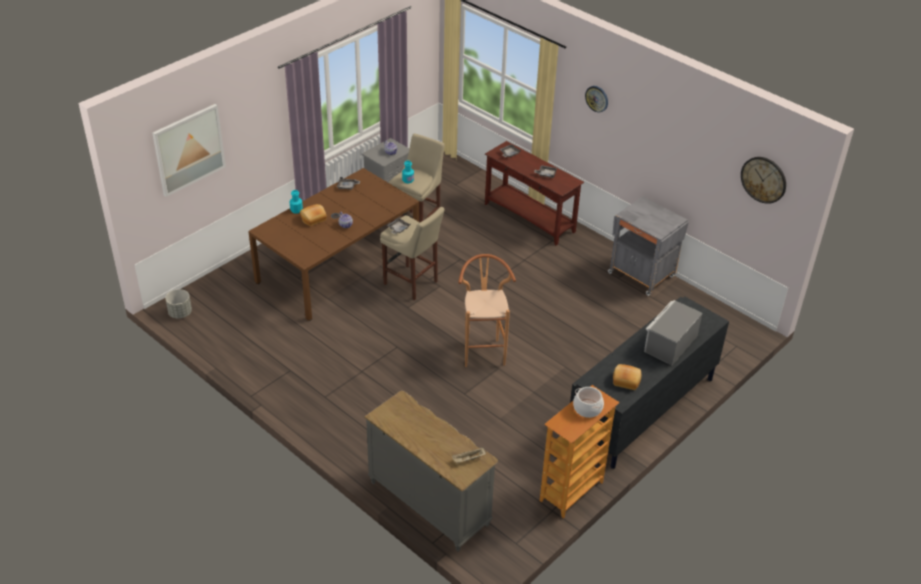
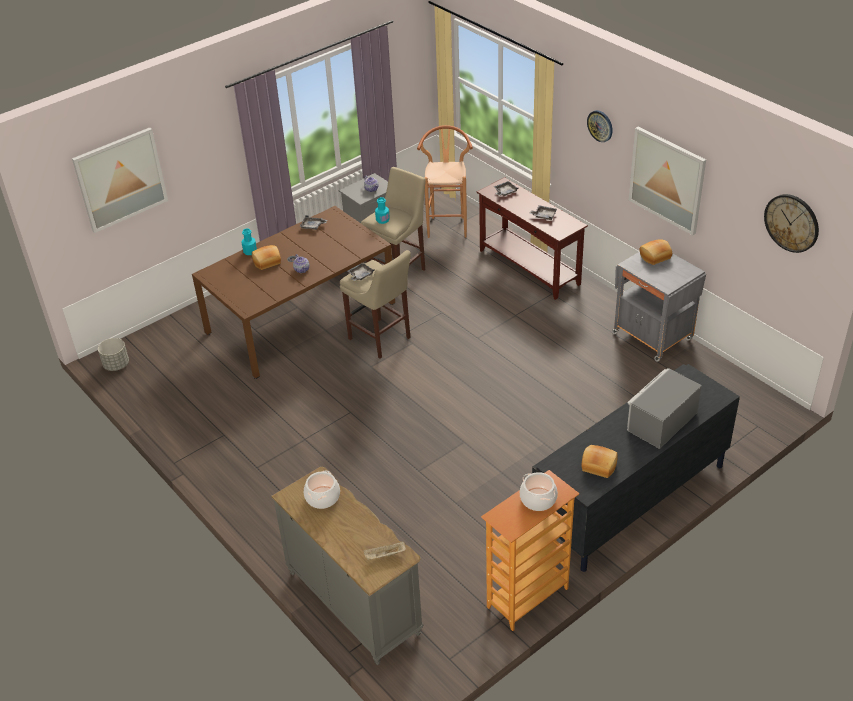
camera: 10 degrees right, 0 degrees up
brown stool [458,254,516,367] -> brown stool moved to [417,125,473,238]
none -> cooking pot [304,471,340,509]
none -> picture [629,127,706,235]
none -> bread [639,239,672,265]

